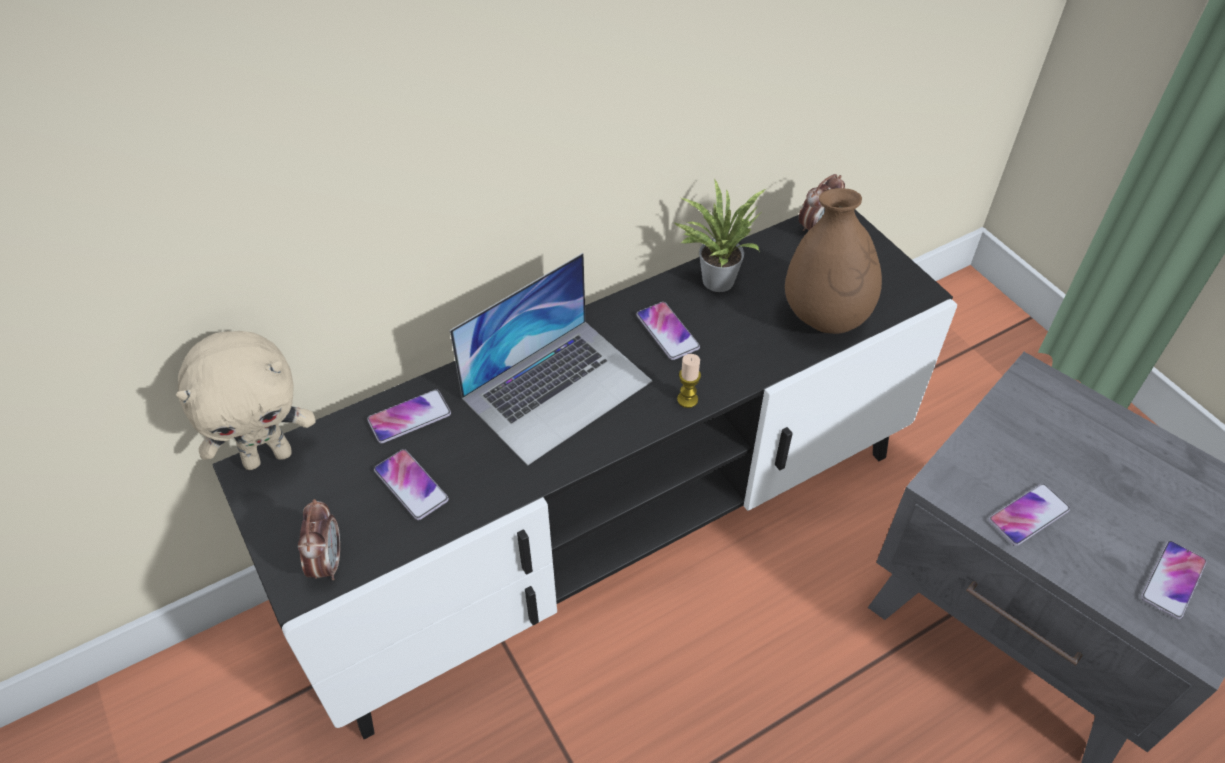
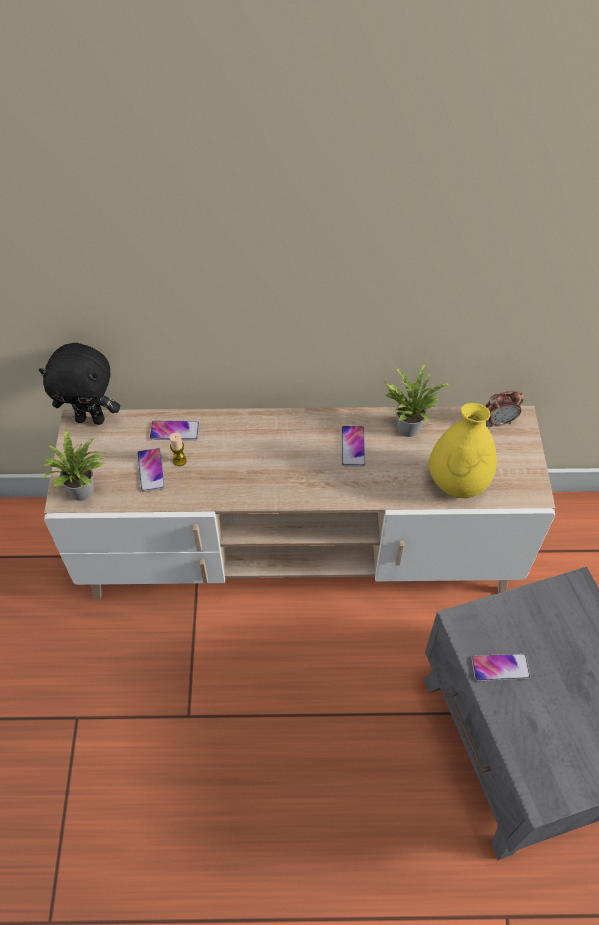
camera: 30 degrees right, 5 degrees up
beige plush toy [176,331,315,470] -> black plush toy [39,343,120,425]
black tv stand [212,210,957,740] -> beige tv stand [44,406,555,599]
alarm clock [298,499,340,580] -> potted plant [41,428,104,501]
laptop [450,253,652,466] -> none
candle [677,354,701,408] -> candle moved to [170,433,187,466]
brown vase [785,188,882,334] -> yellow vase [429,403,497,498]
phone [1141,541,1207,619] -> none

